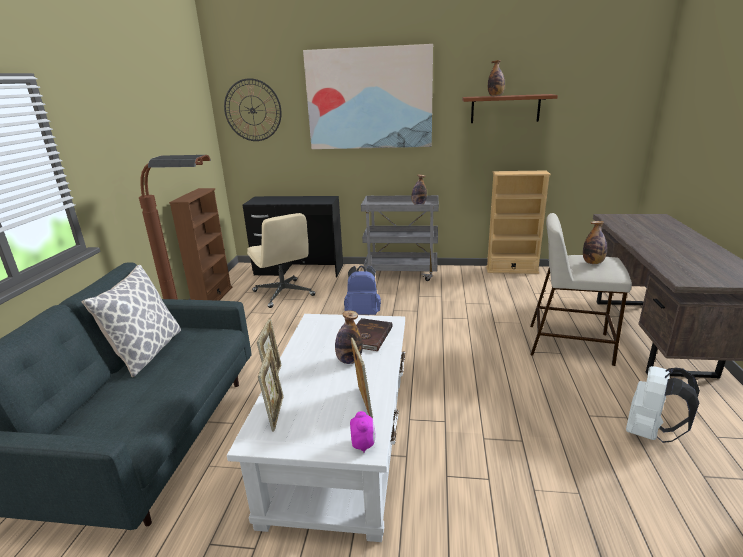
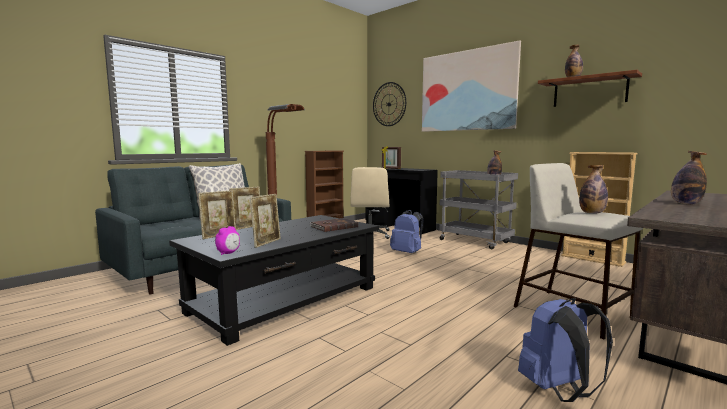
camera: 35 degrees right, 15 degrees down
white coffee table [227,314,405,542] -> black coffee table [169,215,379,346]
bottle [335,310,363,364] -> bottle moved to [671,151,707,205]
white backpack [626,366,700,443] -> blue backpack [518,298,613,402]
none -> picture frame [382,146,401,169]

